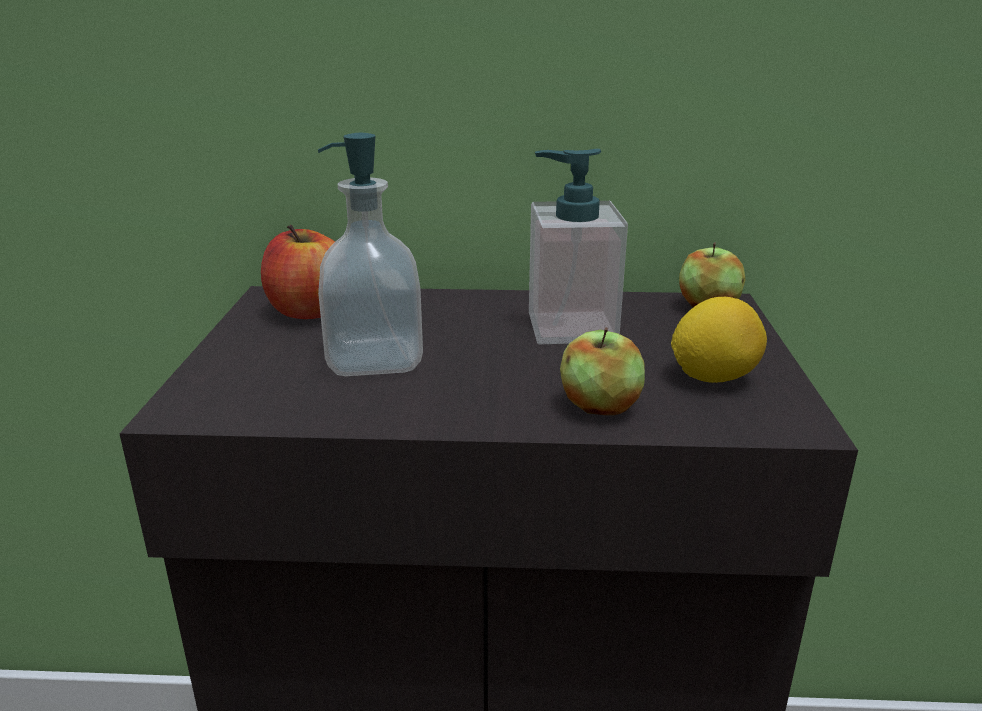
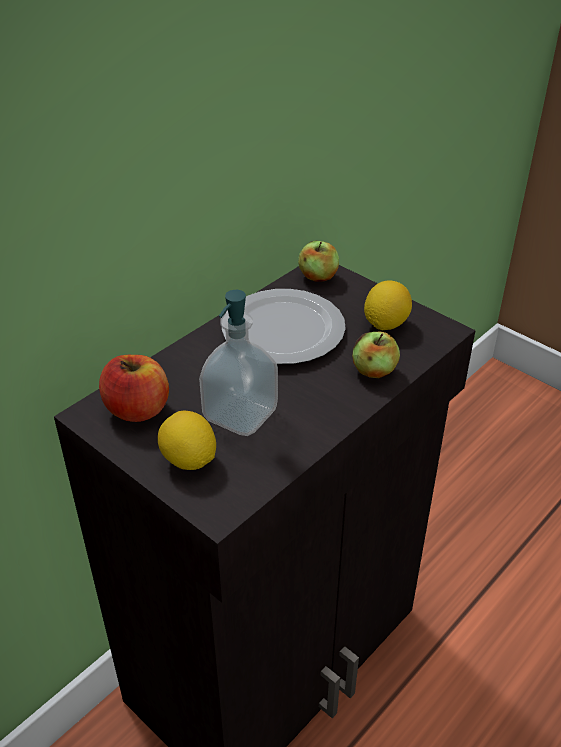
camera: 50 degrees left, 15 degrees up
soap dispenser [529,149,628,344] -> plate [222,289,346,365]
none -> lemon [158,411,216,470]

